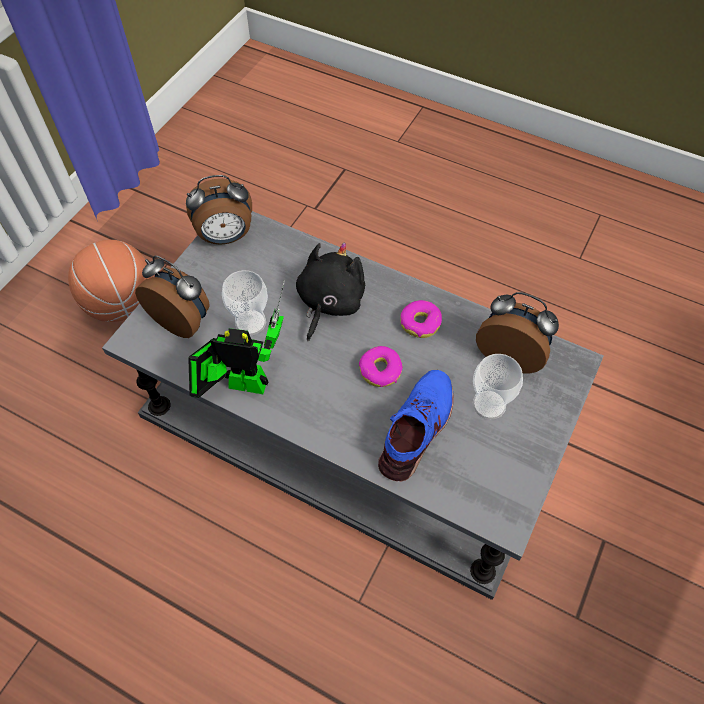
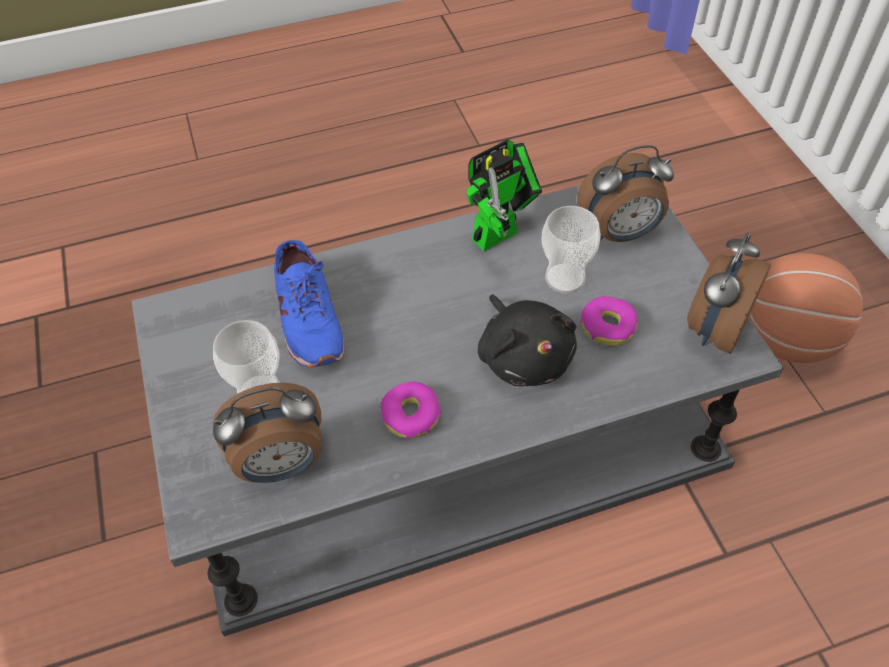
camera: 135 degrees right, 5 degrees down
donut [359,346,403,387] -> donut moved to [580,296,638,346]

